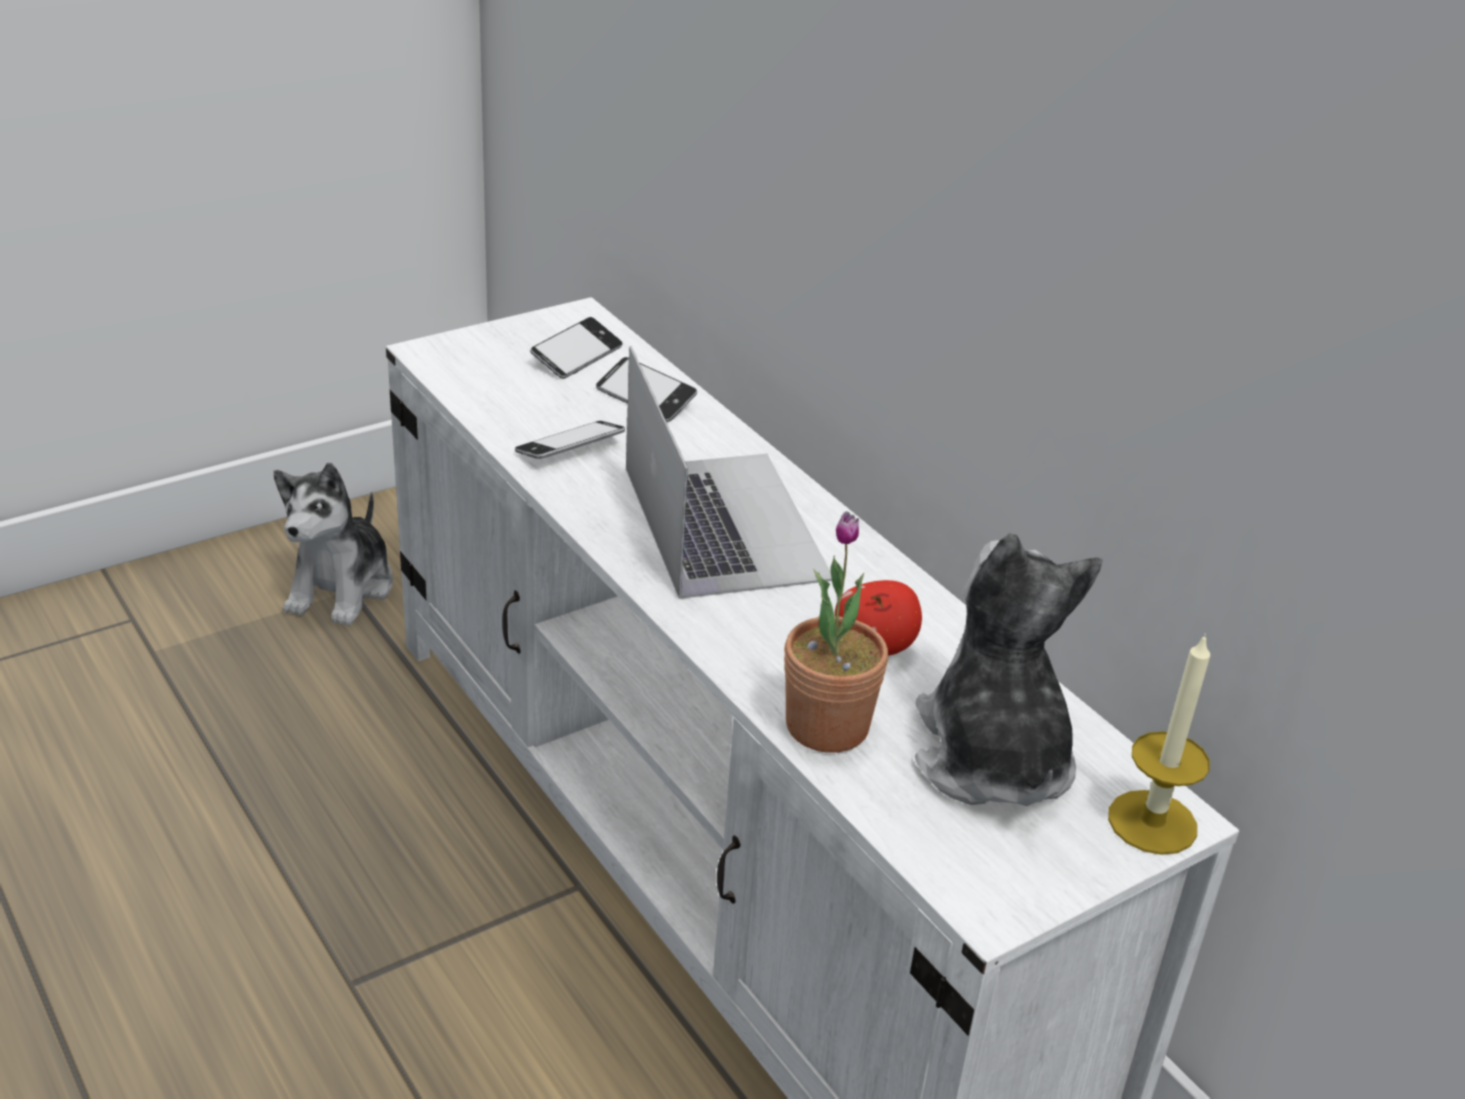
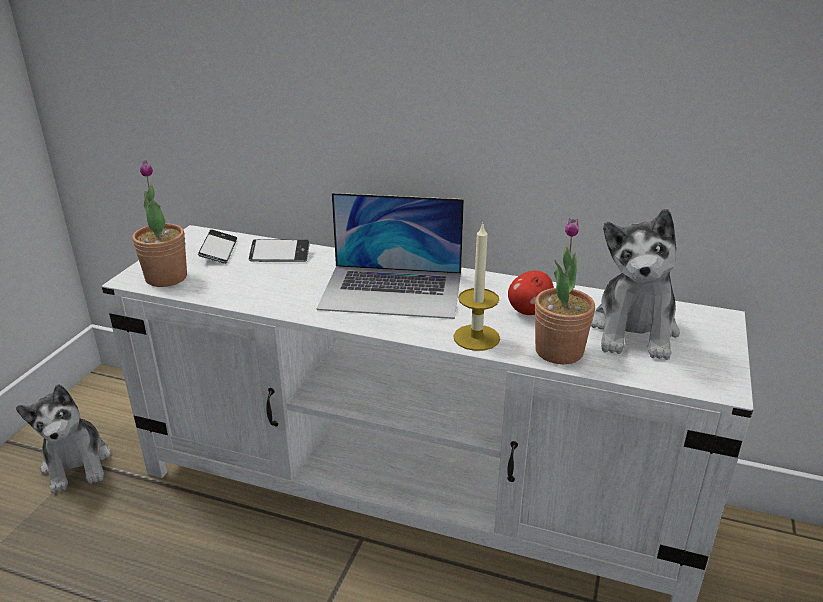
camera: 35 degrees left, 5 degrees down
phone [515,421,625,459] -> none
laptop [626,346,832,599] -> laptop turned 150 degrees clockwise [317,193,464,319]
plush toy [915,533,1103,806] -> plush toy turned 120 degrees counterclockwise [591,209,680,360]
candle [1108,633,1210,855] -> candle moved to [453,222,500,351]
none -> potted plant [132,160,187,287]

